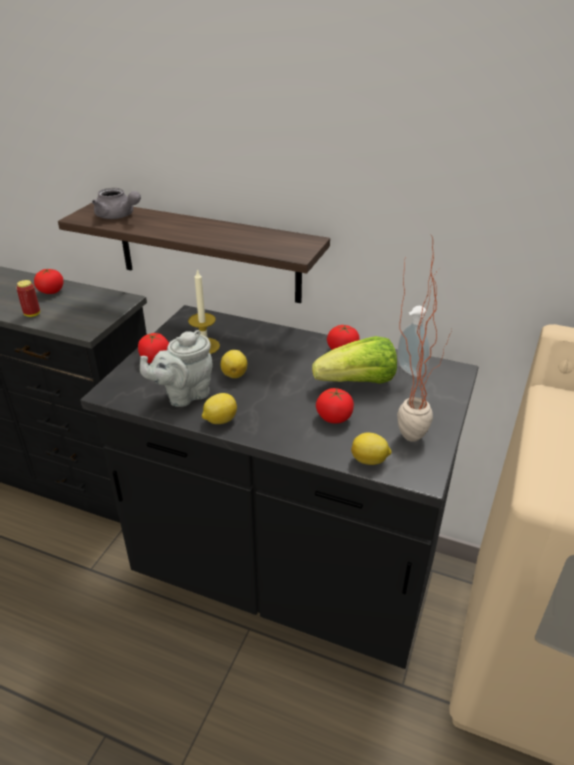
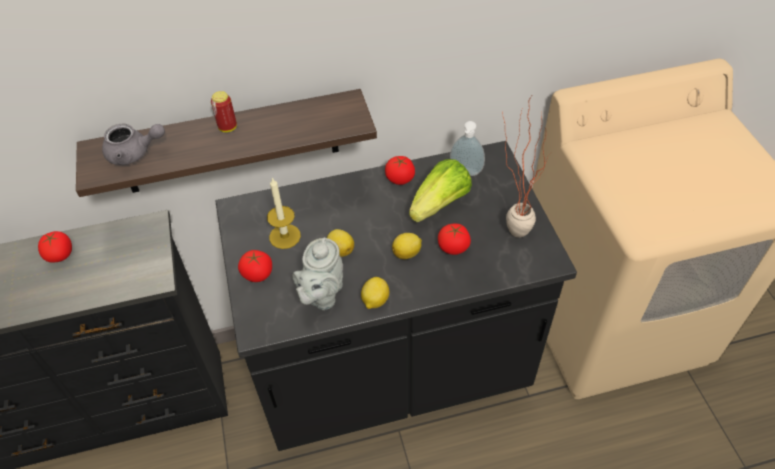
camera: 35 degrees left, 15 degrees up
can [16,280,40,317] -> can moved to [211,91,237,132]
lemon [351,433,392,465] -> lemon moved to [392,233,422,259]

